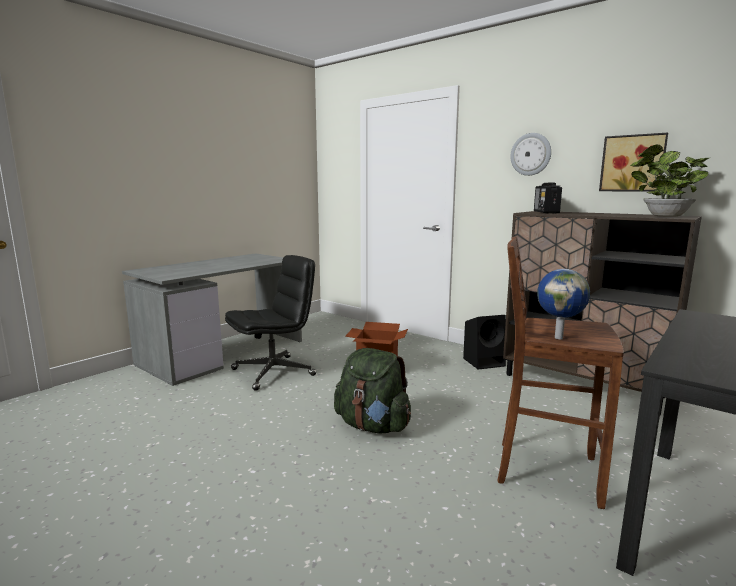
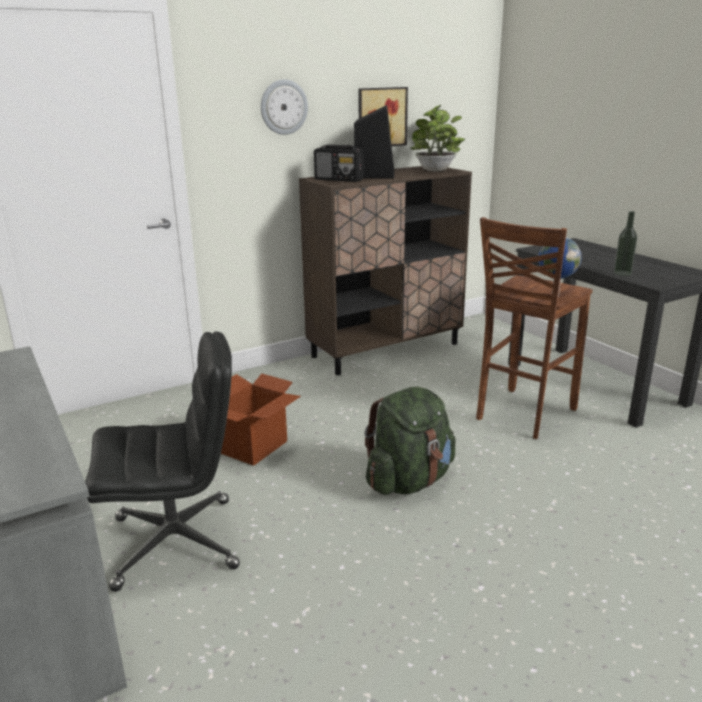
camera: 70 degrees left, 10 degrees up
black office chair [225,255,316,391] -> black office chair turned 90 degrees clockwise [85,331,240,592]
black speaker [463,315,506,370] -> black speaker moved to [354,105,395,179]
none -> bottle [614,211,637,276]

